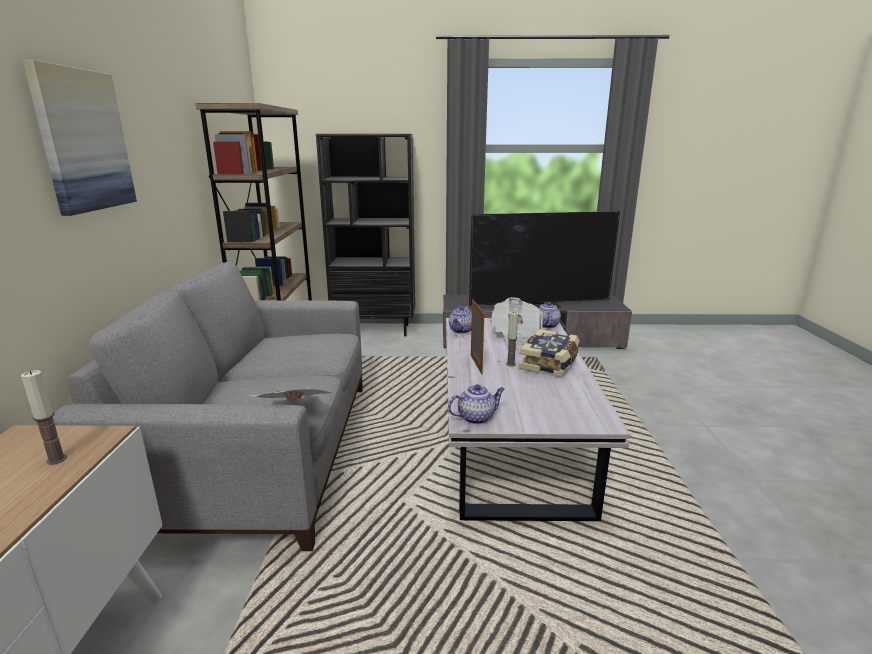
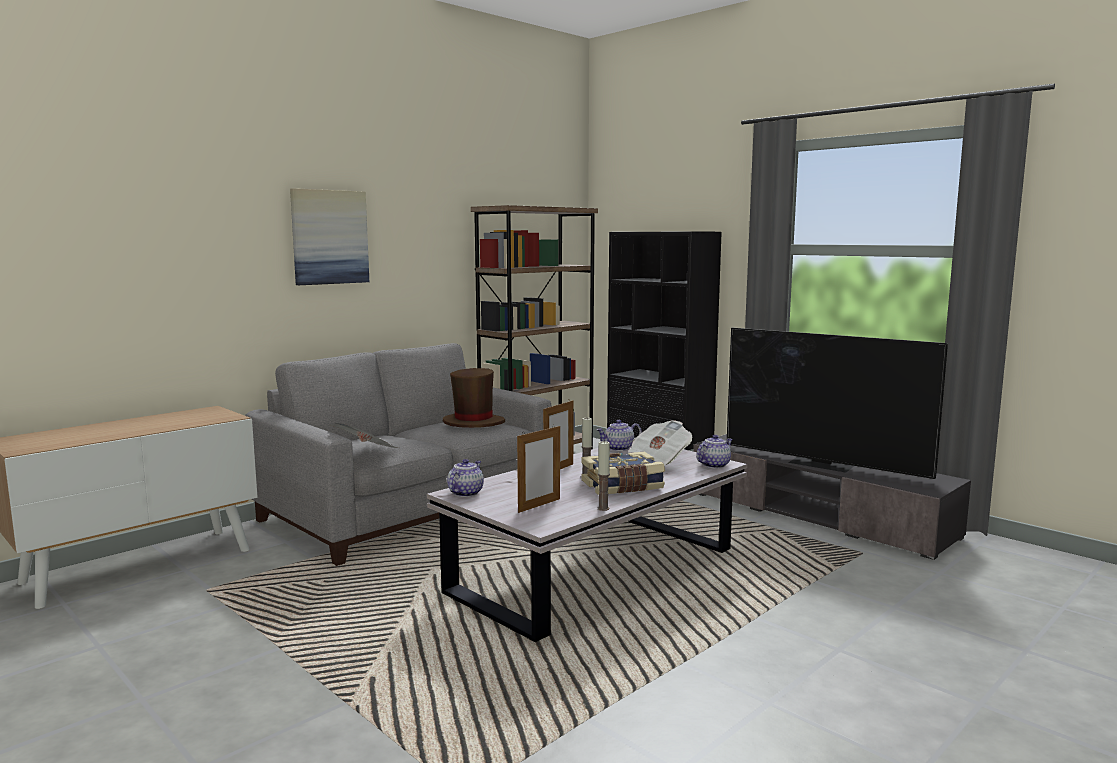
camera: 45 degrees right, 10 degrees down
candle [21,370,67,465] -> candle moved to [598,440,610,511]
teapot [448,384,505,424] -> teapot turned 90 degrees counterclockwise [447,459,484,497]
none -> brown hat [443,368,505,428]
none -> picture frame [517,425,560,513]

